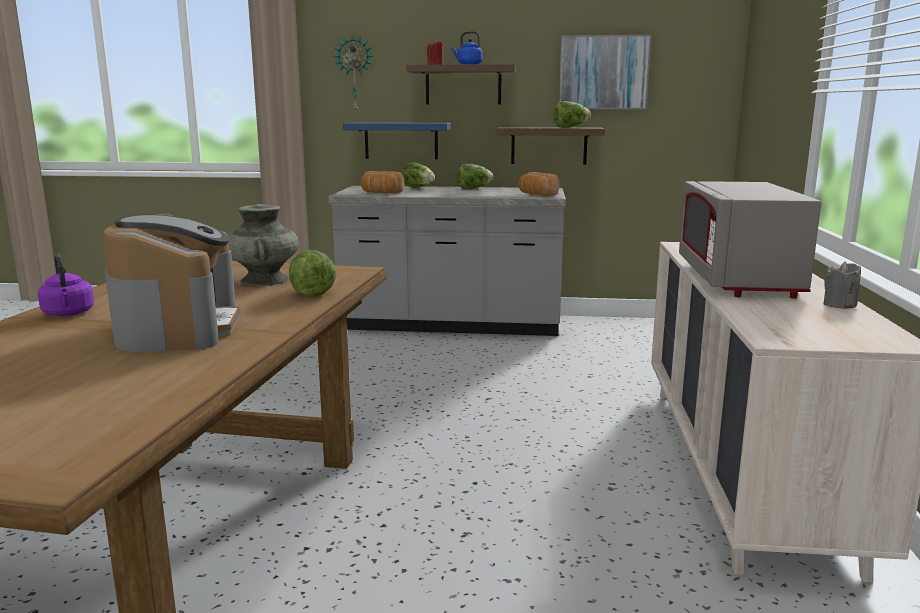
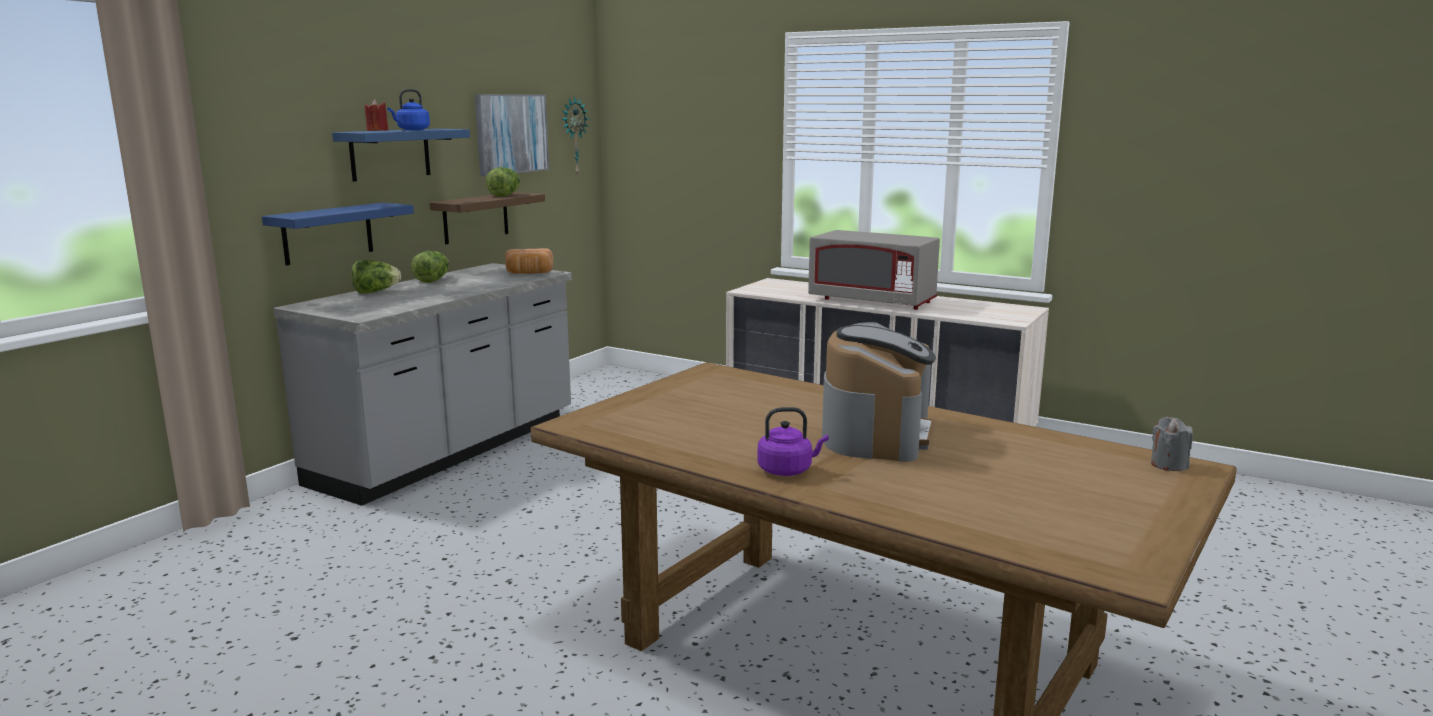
camera: 65 degrees left, 0 degrees up
coffee machine [103,214,241,352] -> coffee machine turned 90 degrees clockwise [822,322,936,462]
turquoise vase [228,204,299,286] -> none
lettuce [289,250,336,297] -> none
wall clock [334,35,374,113] -> wall clock moved to [562,97,589,175]
bread [361,171,404,193] -> none
brown shelf [406,64,516,104] -> blue shelf [332,129,470,182]
grey candle [823,261,861,309] -> grey candle moved to [1151,417,1193,471]

